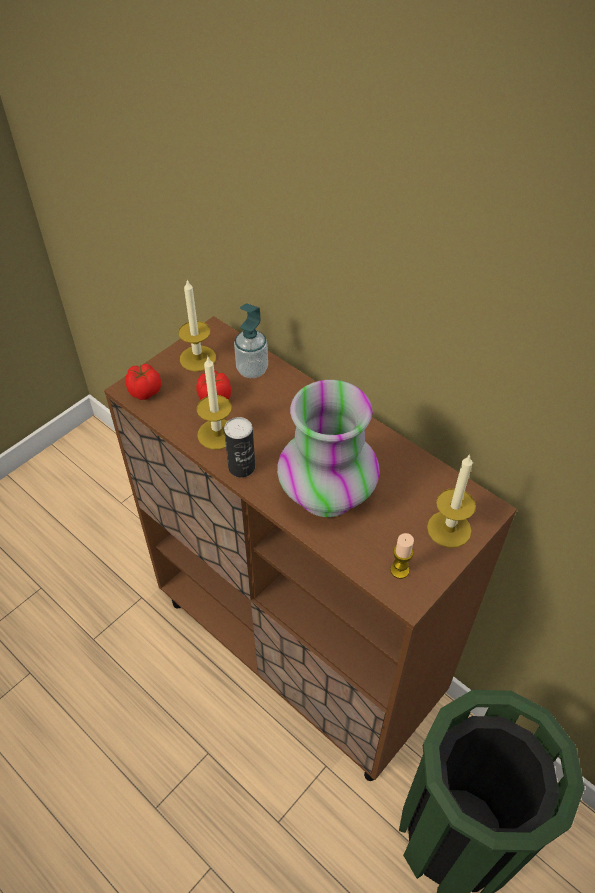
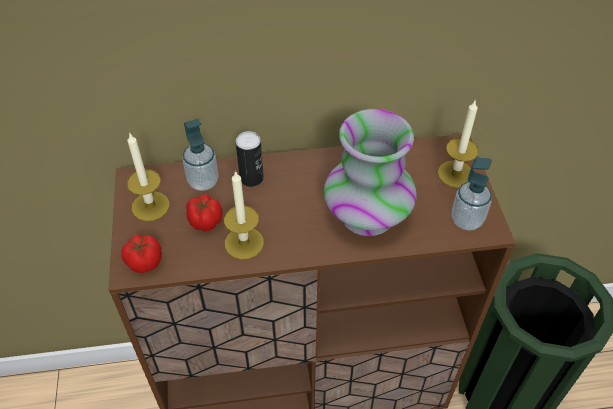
camera: 50 degrees left, 0 degrees up
can [224,417,255,478] -> can moved to [236,131,264,187]
candle [390,533,414,579] -> soap dispenser [452,158,492,231]

